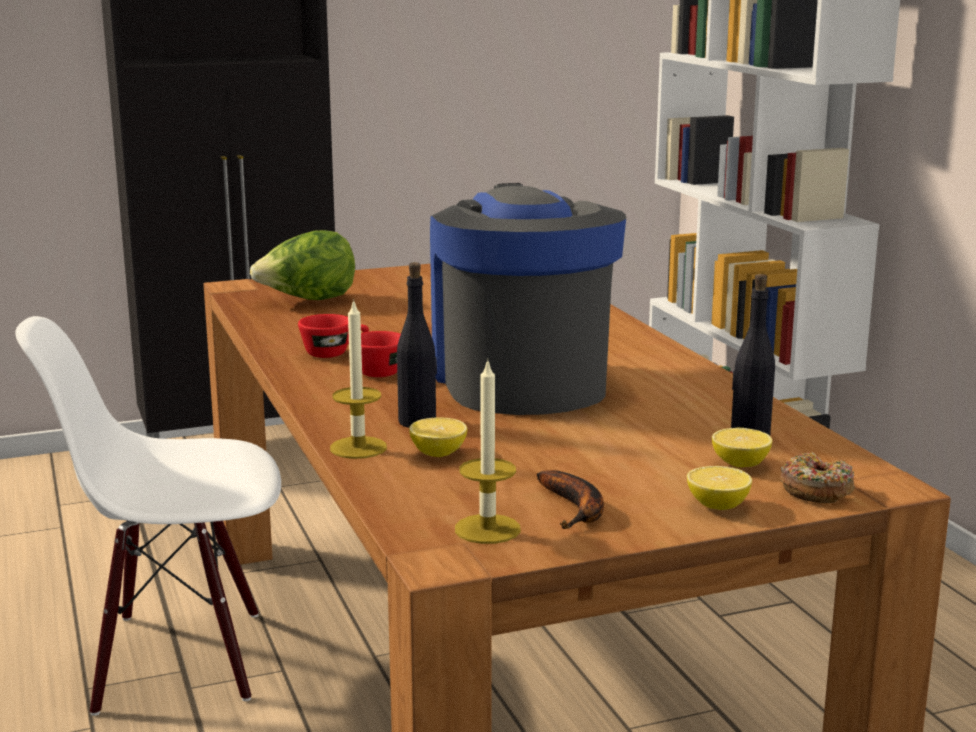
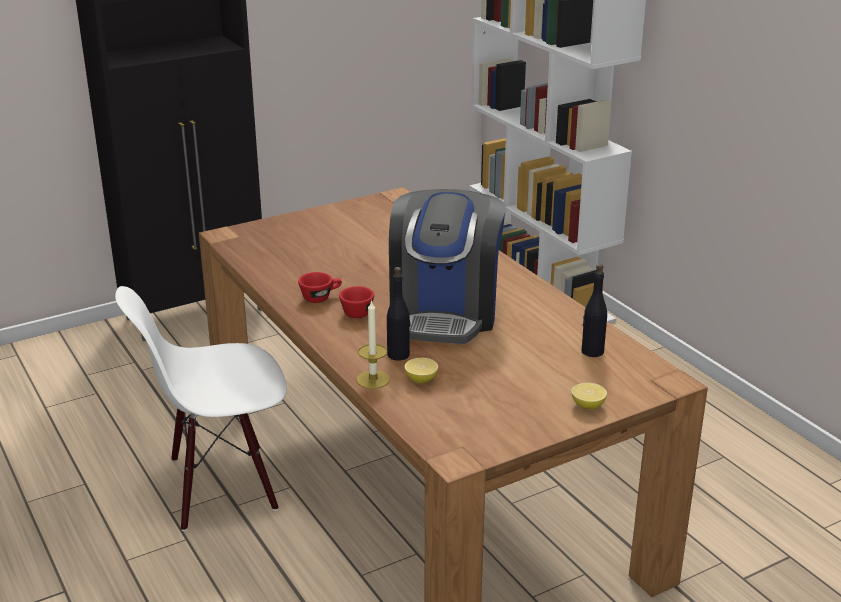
camera: 10 degrees left, 10 degrees up
lettuce [250,230,355,300] -> none
coffee machine [430,183,626,415] -> coffee machine turned 150 degrees counterclockwise [389,189,506,344]
candle [455,358,521,544] -> none
banana [536,470,604,529] -> none
lemon [712,428,772,468] -> none
donut [780,452,855,503] -> none

